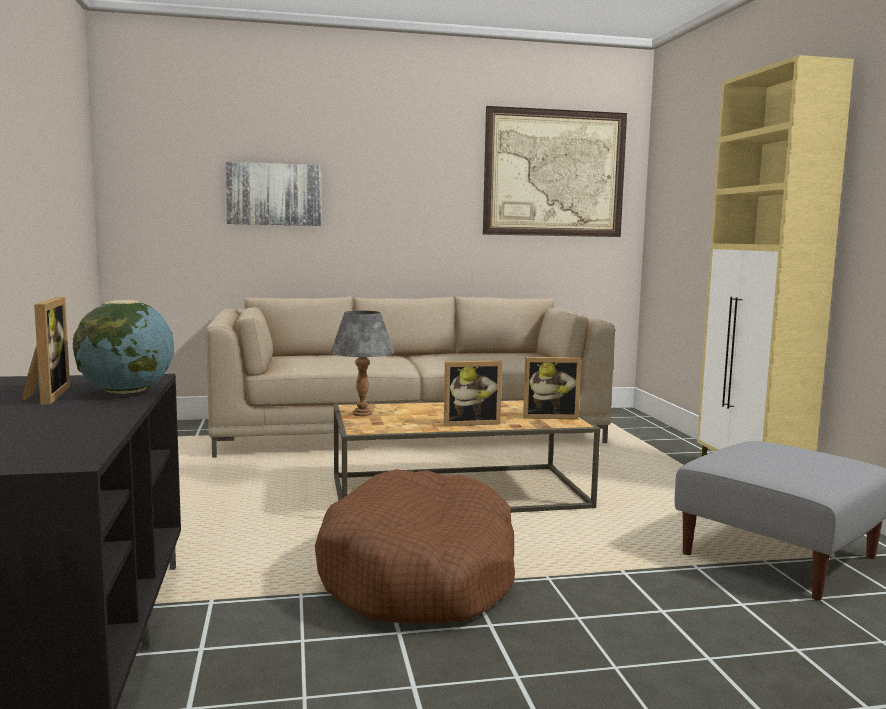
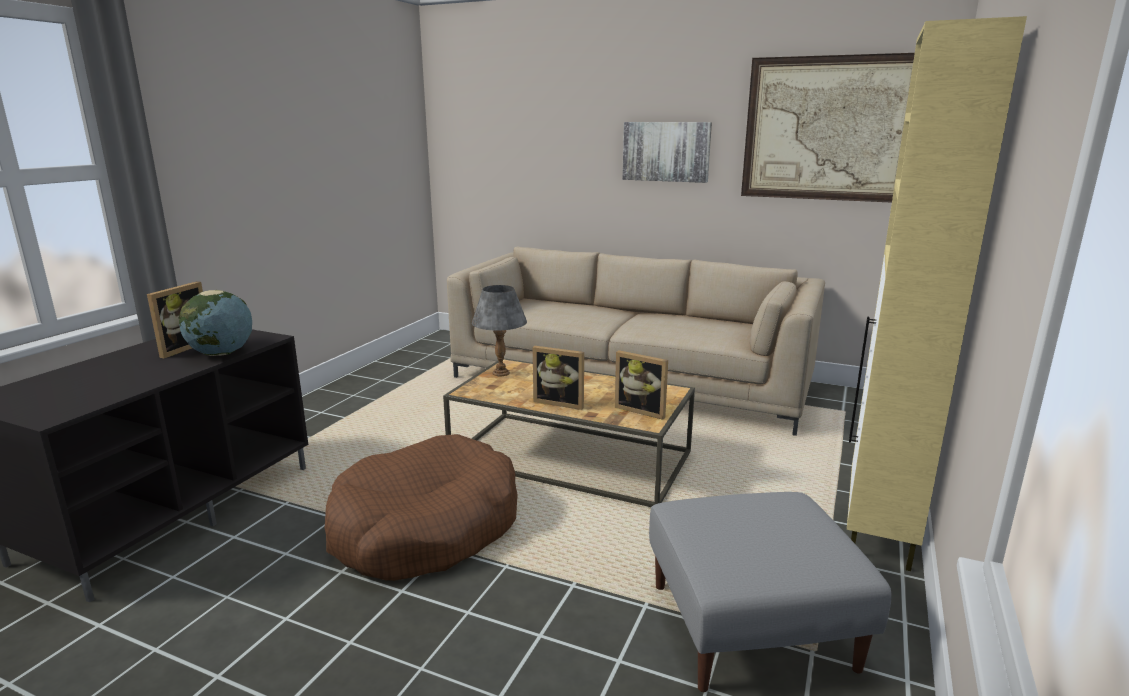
camera: 35 degrees right, 10 degrees up
picture [225,162,322,226] -> picture moved to [622,122,712,183]

